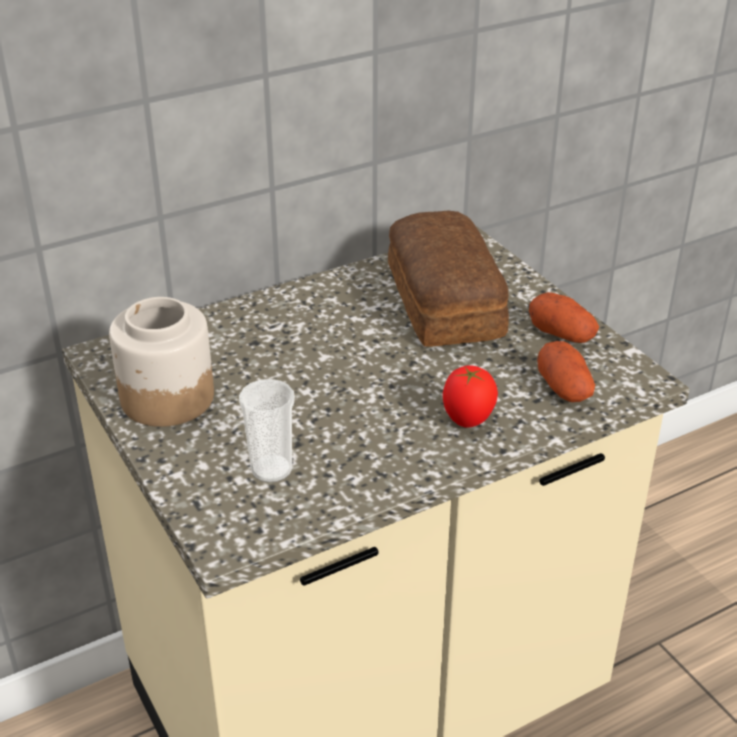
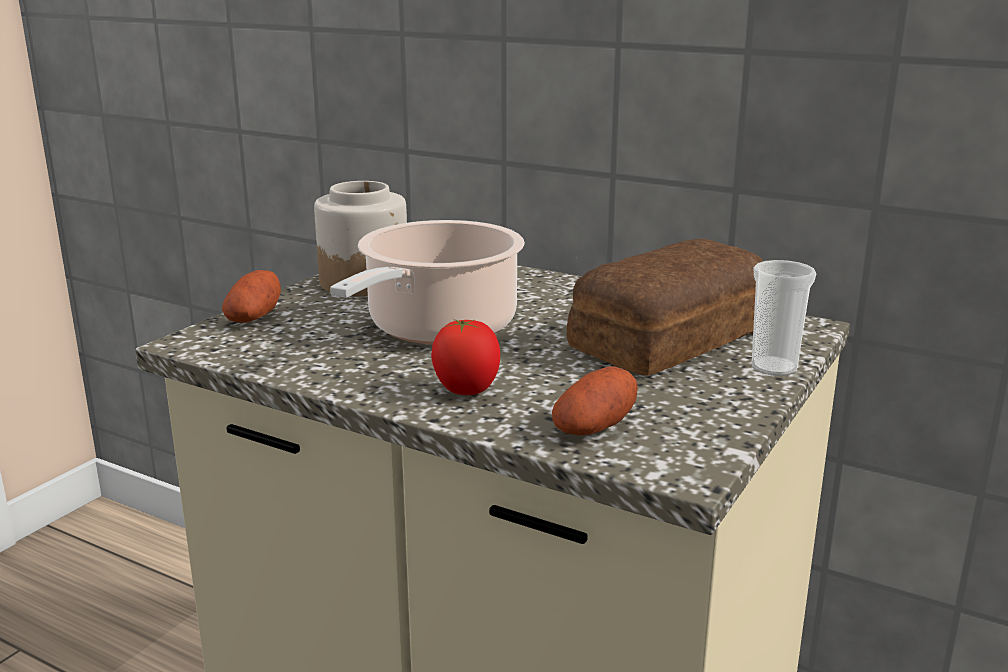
camera: 60 degrees right, 15 degrees down
cup [239,379,295,483] -> cup moved to [751,260,816,376]
potato [529,292,599,343] -> potato moved to [222,270,281,323]
none -> cooking pot [330,220,525,344]

